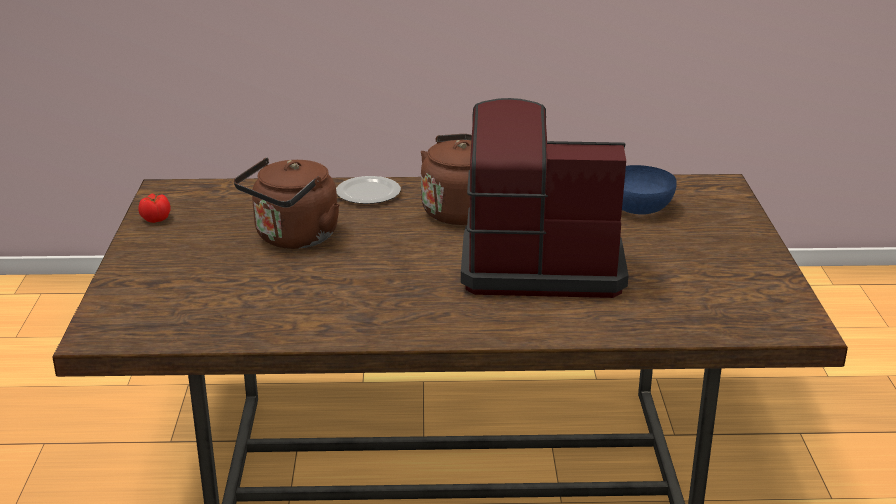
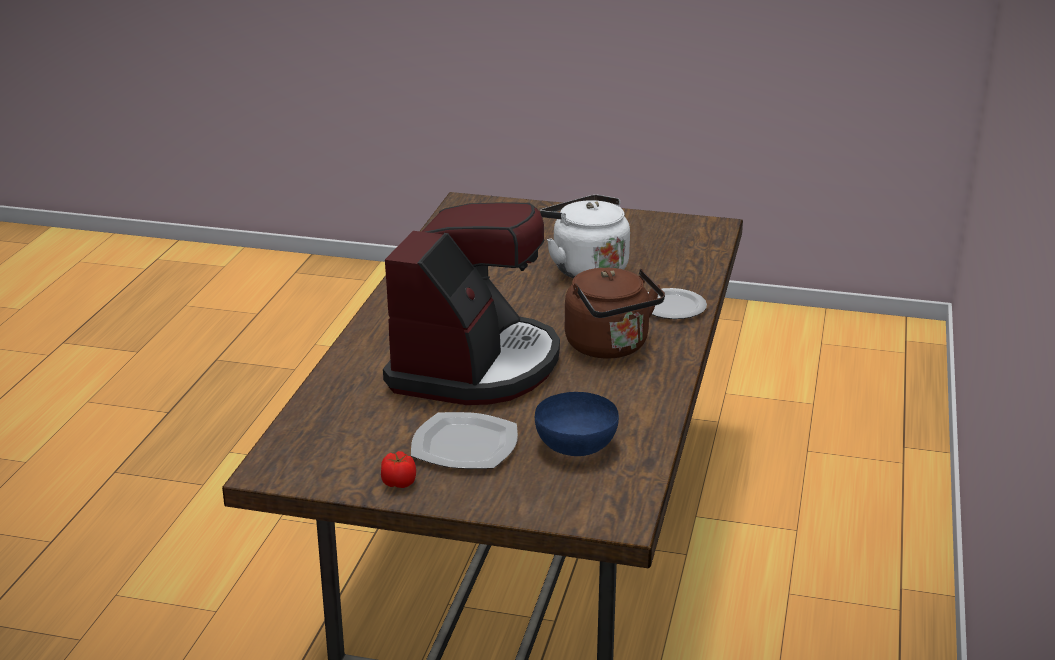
camera: 105 degrees right, 0 degrees up
tomato [138,193,171,223] -> tomato moved to [381,451,416,488]
brown kettle [234,157,340,249] -> white kettle [540,195,630,278]
none -> plate [411,412,518,469]

